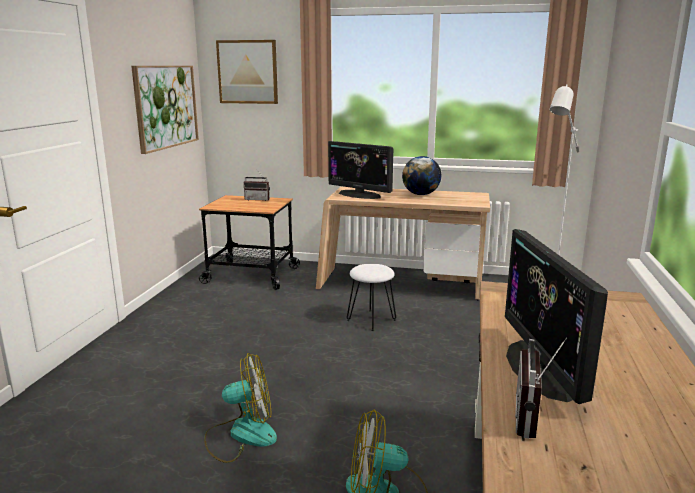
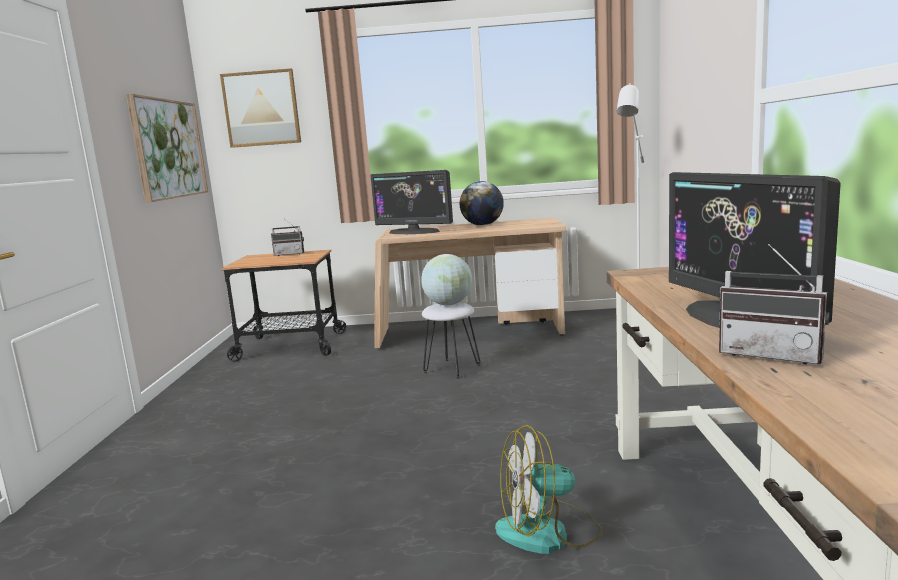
camera: 10 degrees left, 5 degrees down
fan [204,353,277,463] -> none
radio [515,338,567,439] -> radio turned 60 degrees counterclockwise [719,244,829,365]
none -> globe [421,254,472,305]

